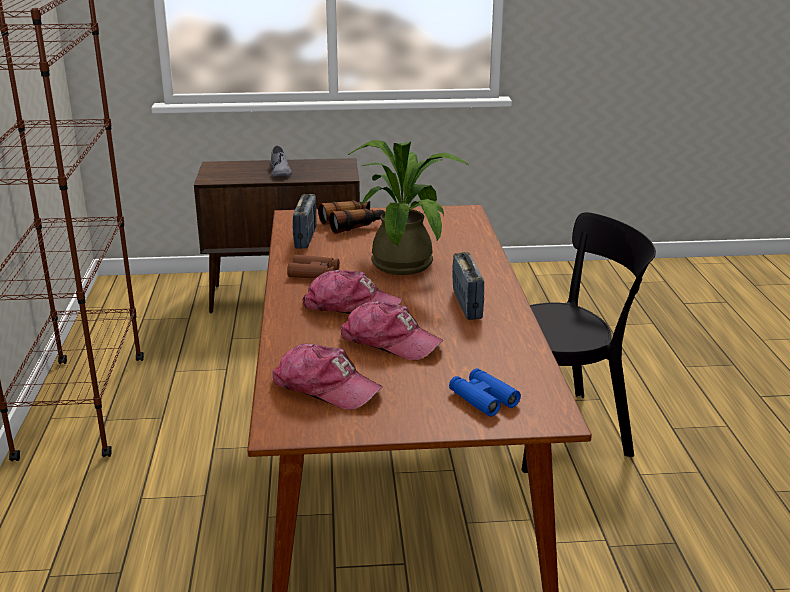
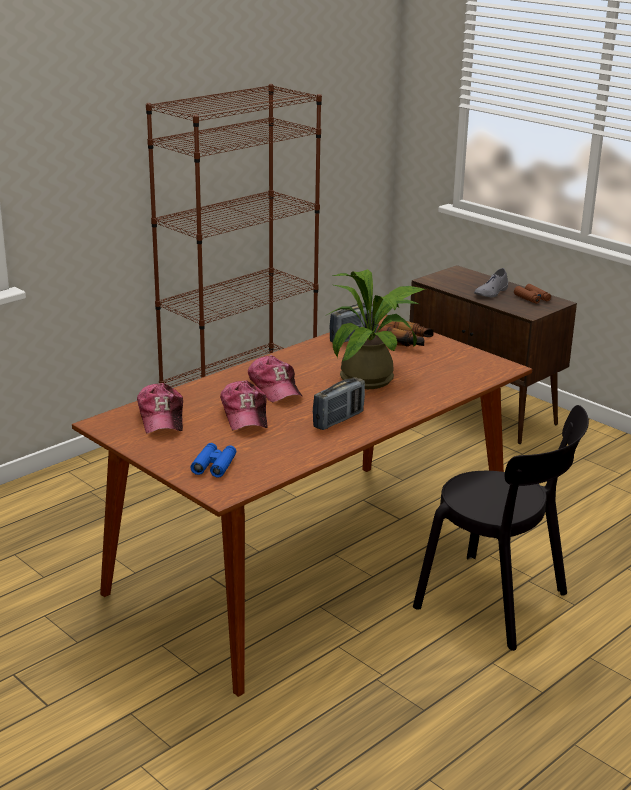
camera: 50 degrees right, 0 degrees up
brown binoculars [287,255,340,278] -> brown binoculars moved to [514,284,551,304]

